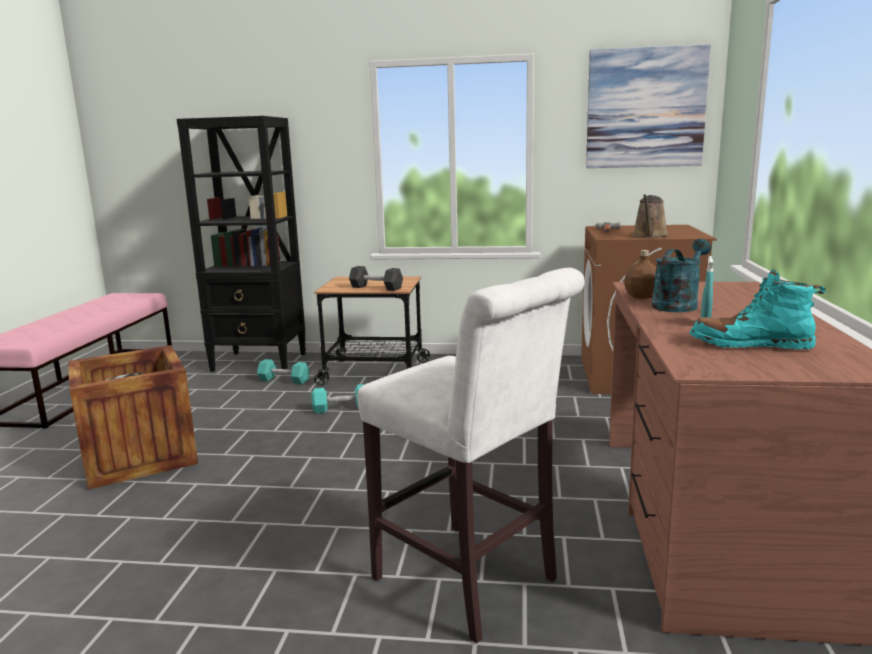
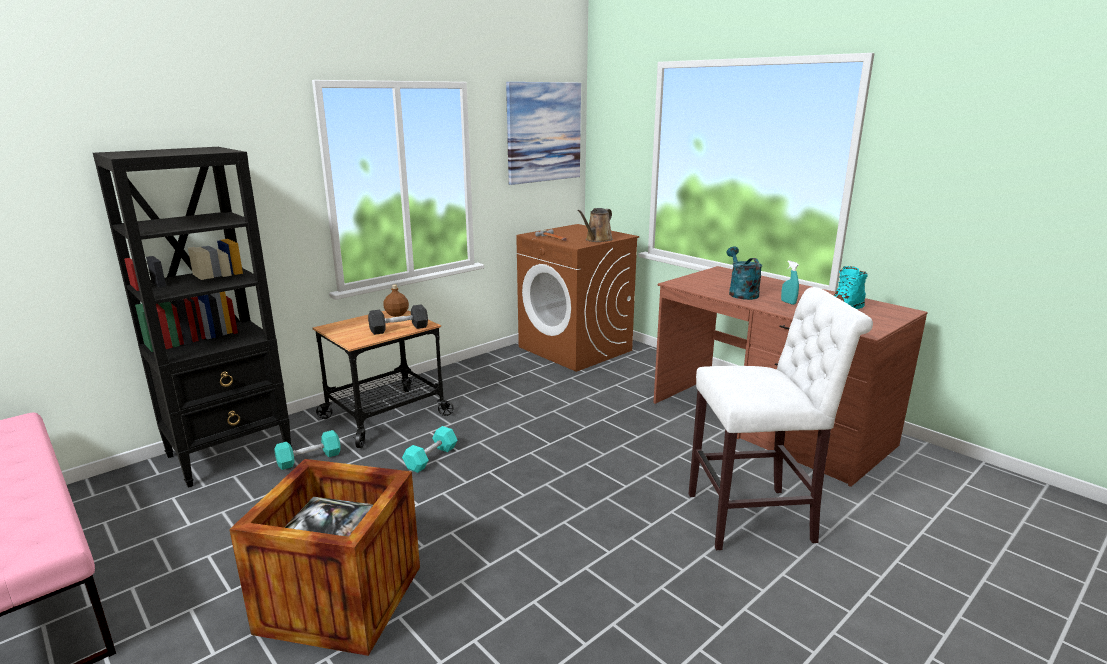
camera: 50 degrees left, 5 degrees up
brown bottle [624,250,656,299] -> brown bottle moved to [383,285,409,317]
brown watering can [632,194,669,238] -> brown watering can turned 60 degrees clockwise [577,208,613,242]

